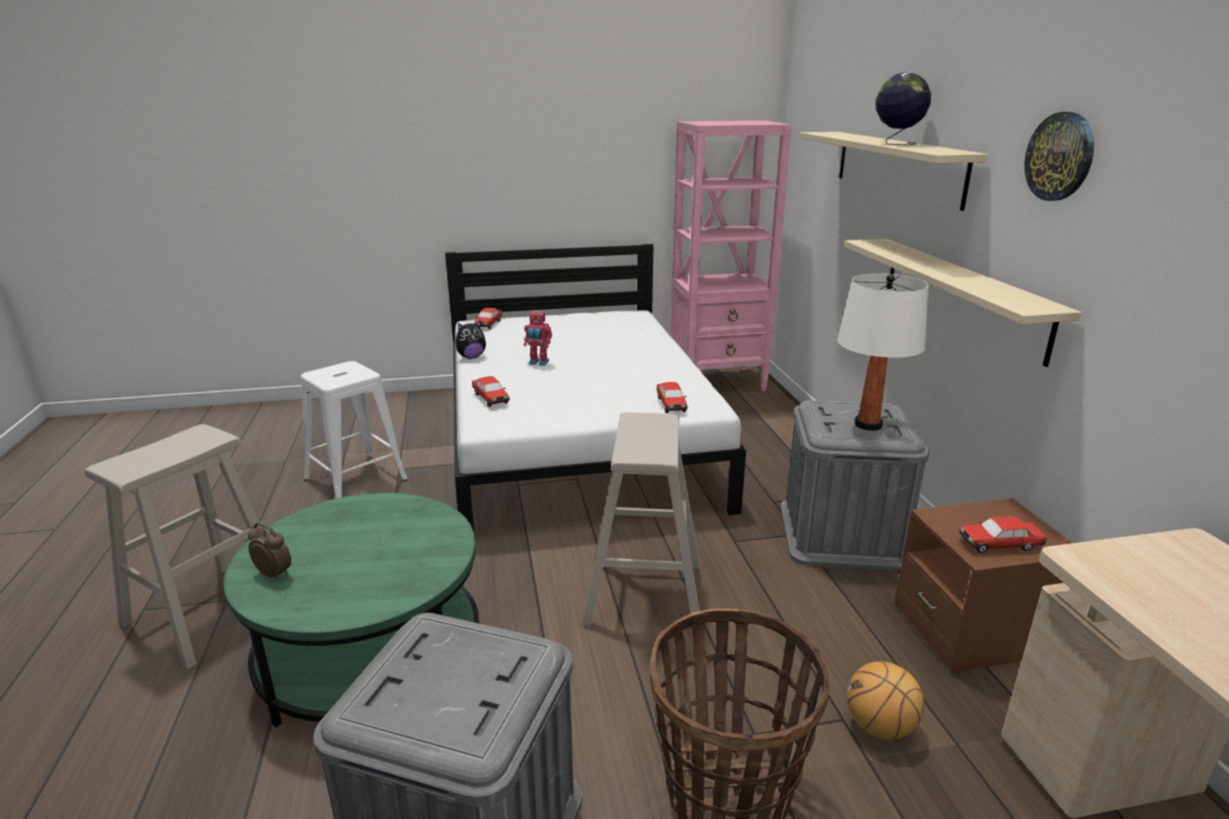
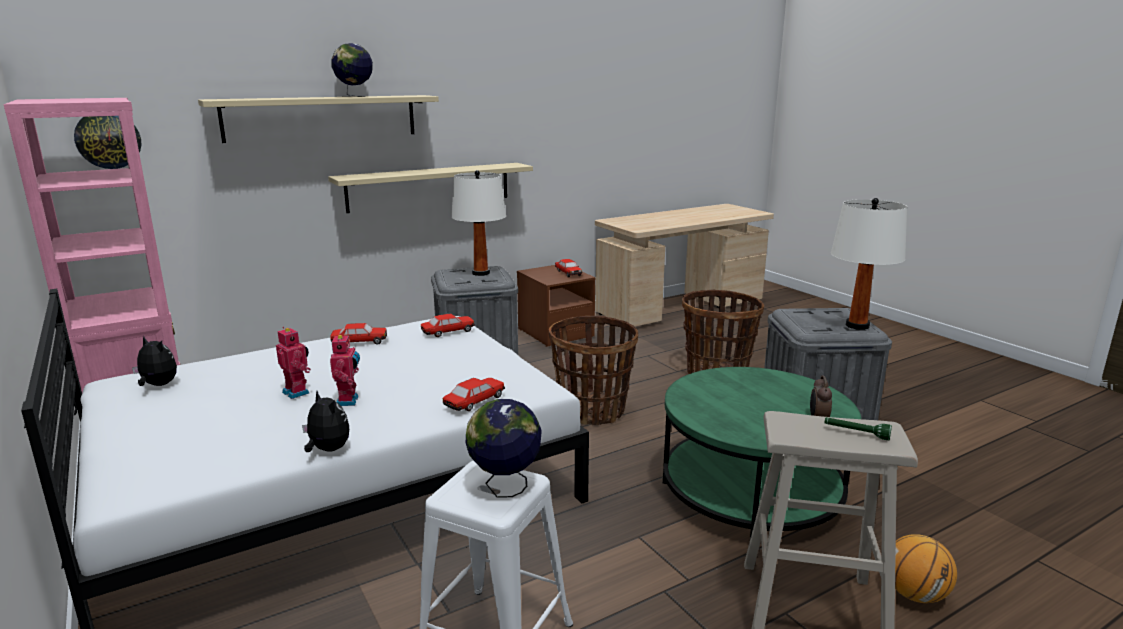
camera: 110 degrees left, 5 degrees down
toy car [474,308,502,329] -> toy car moved to [330,323,387,345]
beige stool [582,412,700,627] -> basket [549,316,638,425]
basketball [847,661,924,740] -> basketball moved to [895,534,957,603]
wall clock [1024,112,1094,201] -> wall clock moved to [74,116,141,169]
none -> plush toy [132,336,177,386]
none -> toy robot [276,327,311,399]
none -> globe [466,399,542,498]
none -> green flashlight [824,417,892,440]
none -> white table lamp [831,198,907,330]

